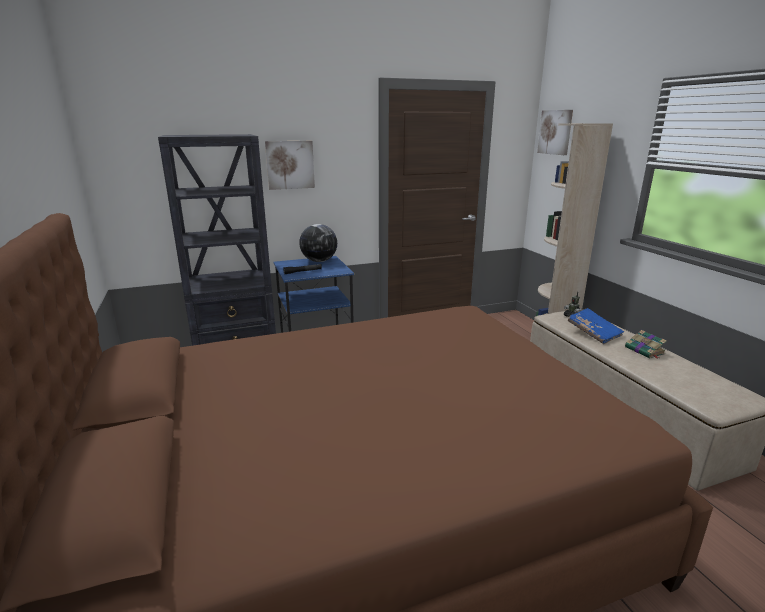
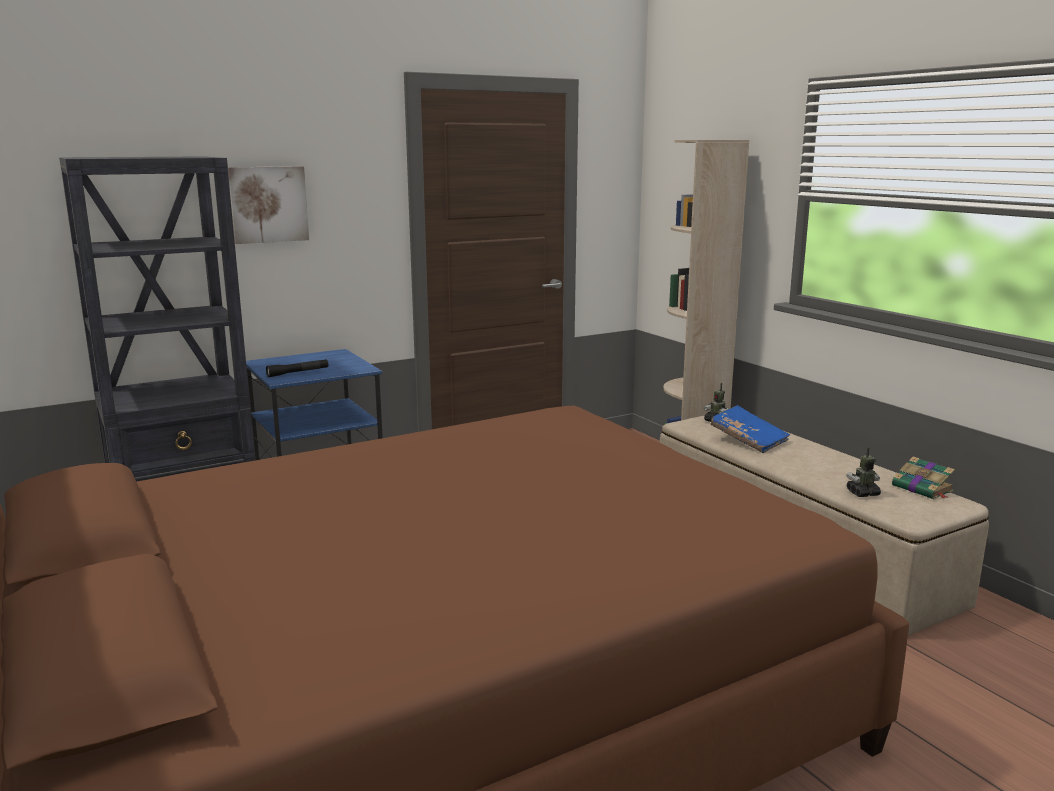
camera: 10 degrees left, 5 degrees down
globe [299,224,337,262] -> none
picture [537,110,573,155] -> none
book [625,330,667,359] -> book moved to [892,456,955,500]
none -> toy robot [846,447,881,497]

